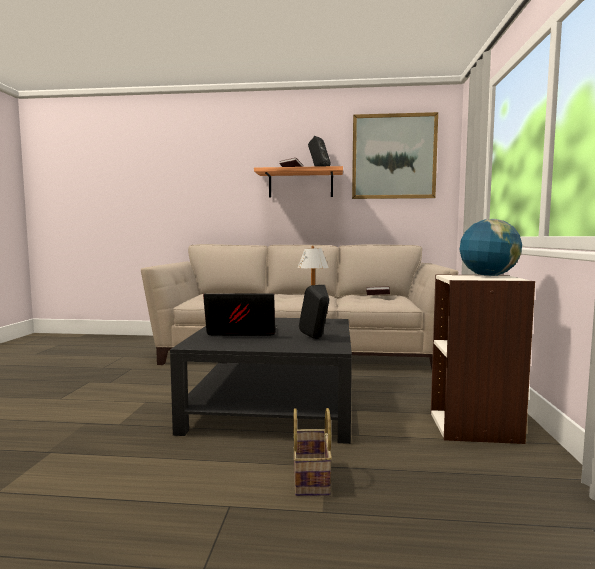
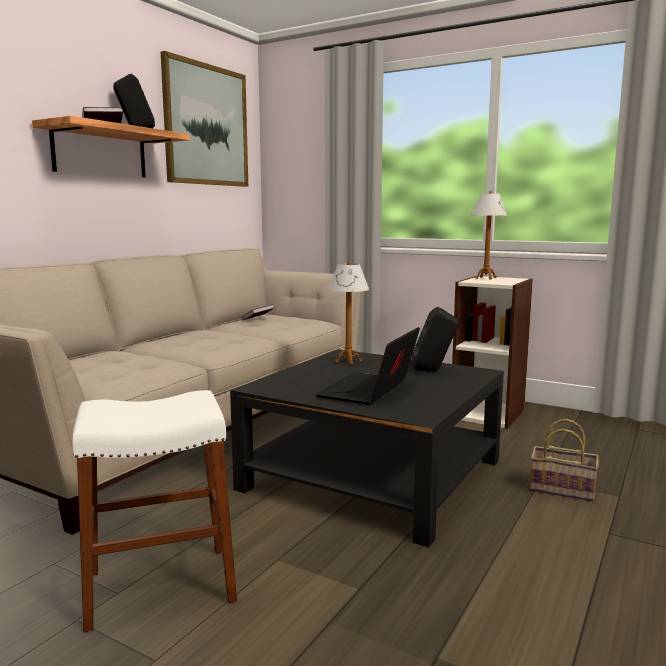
camera: 65 degrees left, 5 degrees up
globe [460,219,522,276] -> table lamp [472,191,507,280]
none -> white stool [72,390,237,632]

